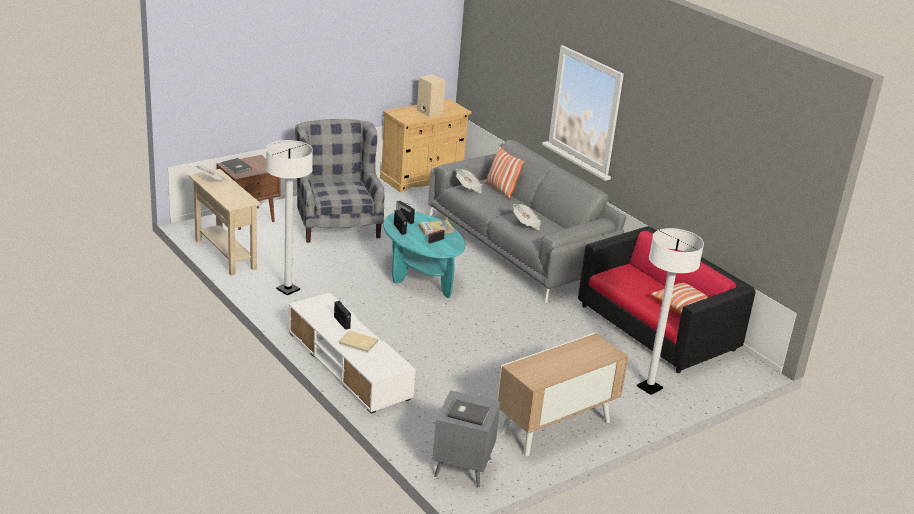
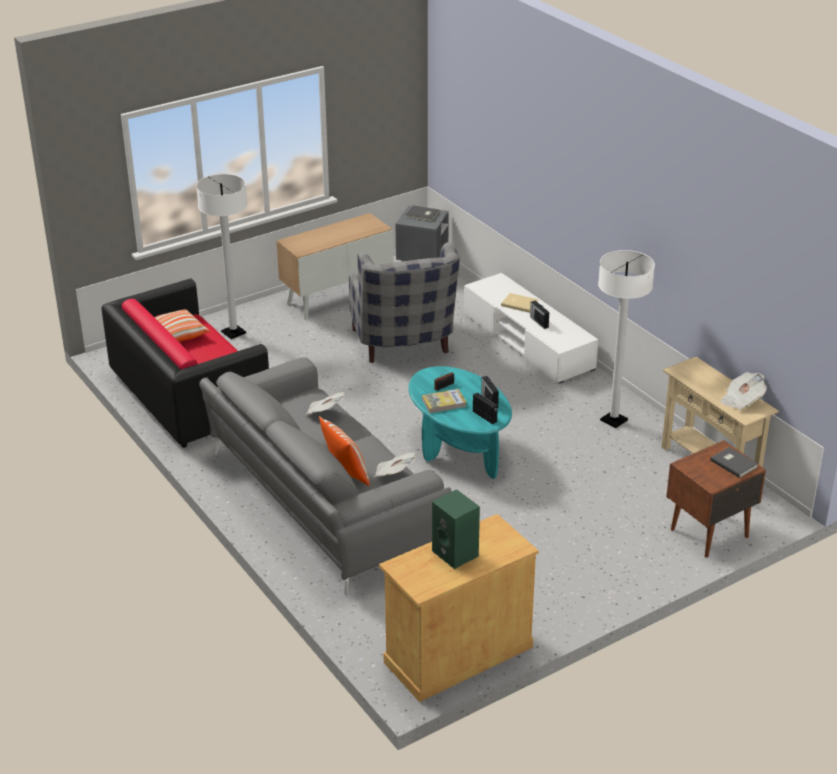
camera: 175 degrees left, 5 degrees up
grey armchair [295,119,384,243] -> grey armchair moved to [349,242,460,363]
beige speaker [417,74,446,117] -> green speaker [432,489,480,569]

